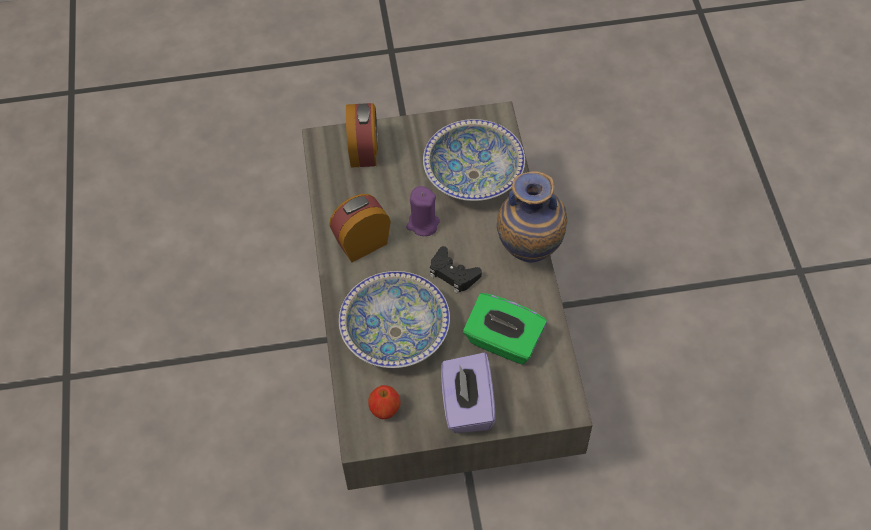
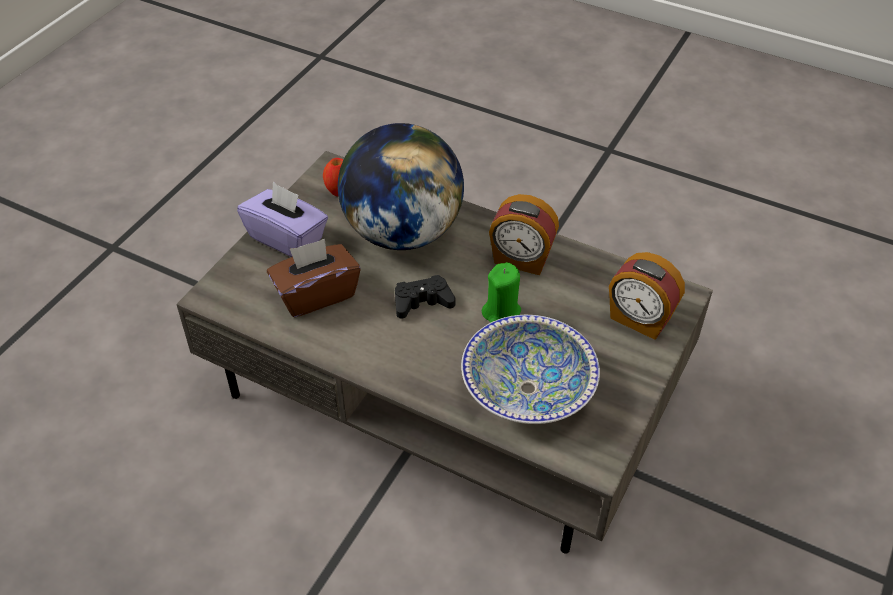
camera: 125 degrees right, 10 degrees down
alarm clock [329,194,391,262] -> alarm clock turned 105 degrees clockwise [489,194,559,275]
bowl [339,271,450,368] -> globe [338,123,464,250]
purple candle [406,186,440,236] -> green candle [482,262,521,323]
green tissue box [463,293,547,365] -> brown tissue box [267,239,361,317]
vase [497,171,567,263] -> none

